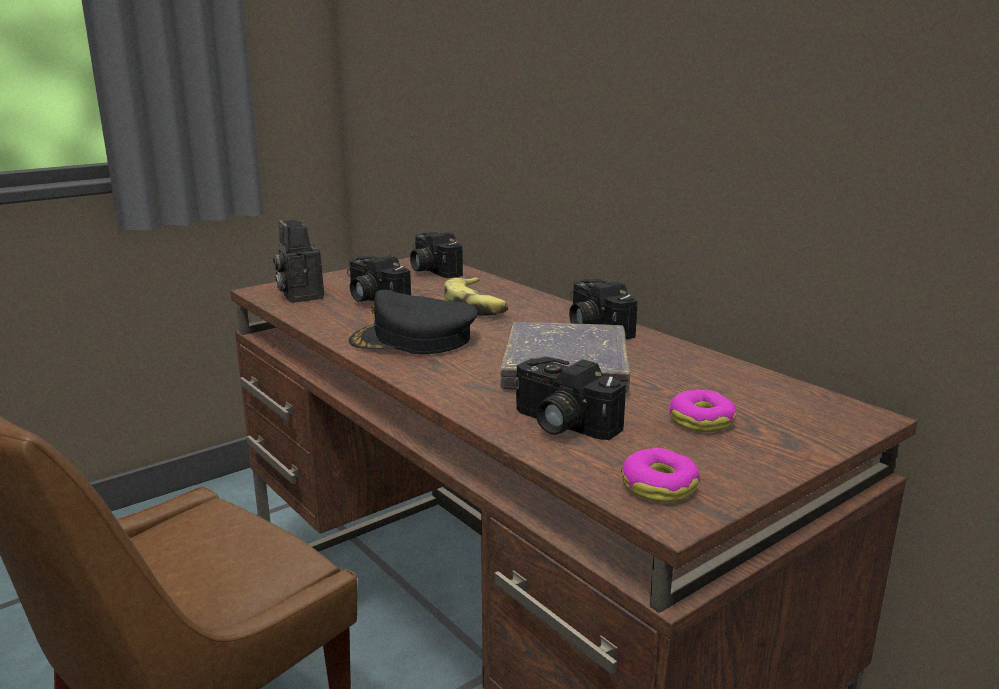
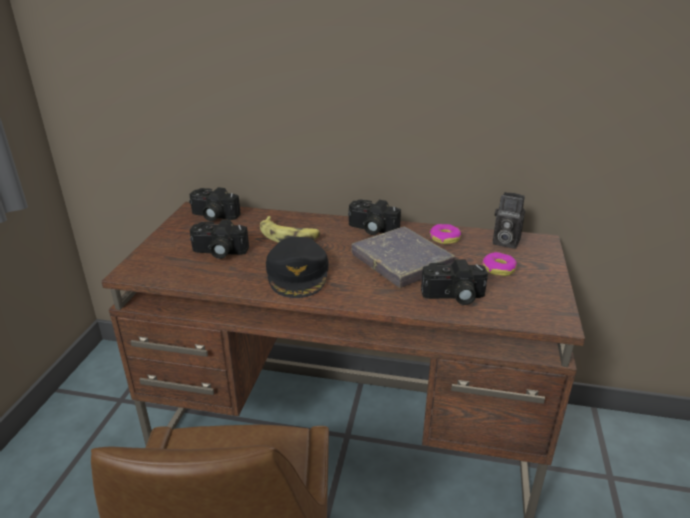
camera: 40 degrees left, 10 degrees up
camera [273,220,324,303] -> camera moved to [493,192,525,249]
black cap [349,290,477,355] -> black cap turned 60 degrees counterclockwise [266,237,329,298]
donut [621,448,700,502] -> donut moved to [430,224,461,244]

